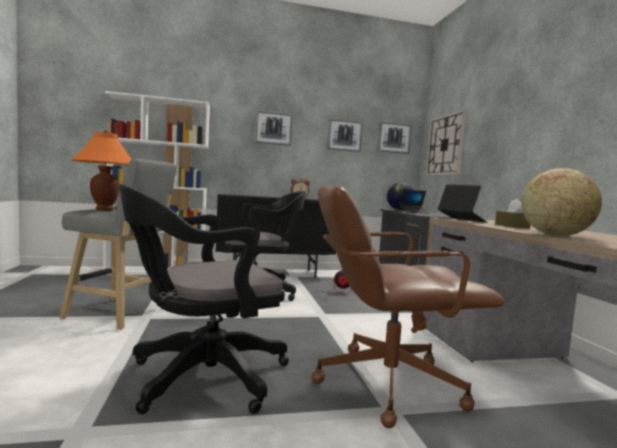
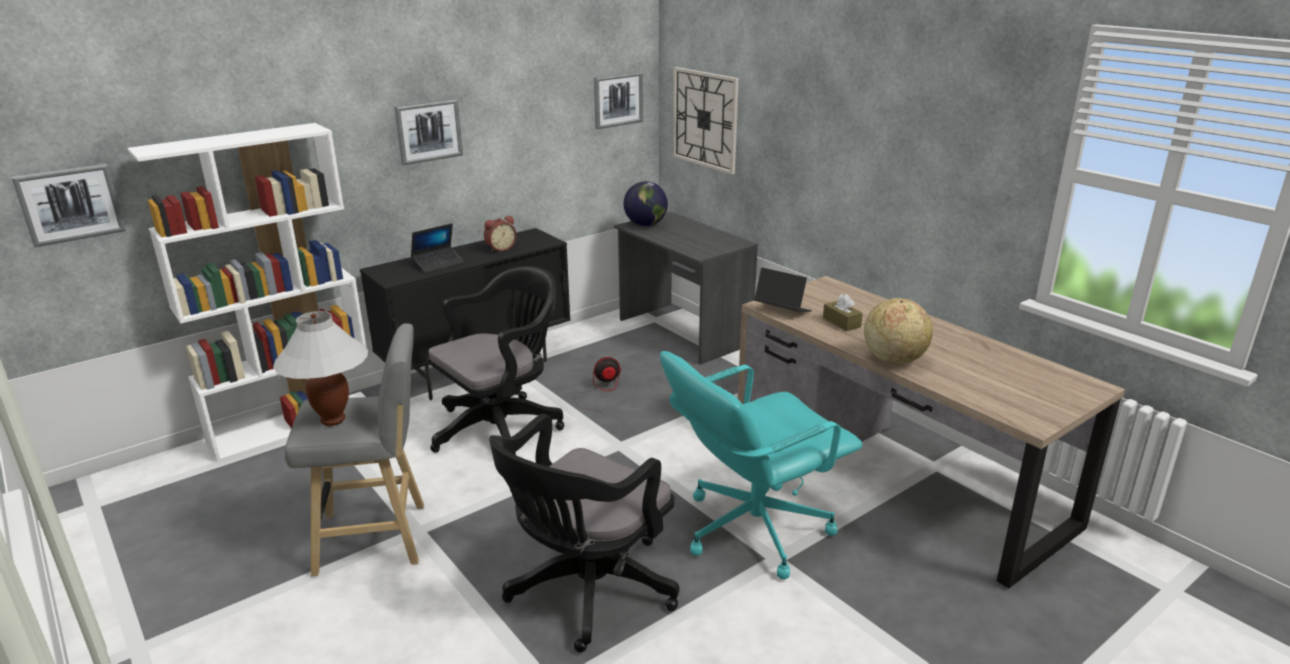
camera: 25 degrees left, 20 degrees up
orange table lamp [71,130,132,211] -> white table lamp [273,311,368,426]
brown office chair [312,186,505,428] -> turquoise office chair [660,351,863,580]
picture [327,118,363,152] -> picture moved to [11,164,126,247]
laptop [399,190,430,214] -> laptop moved to [411,223,464,273]

